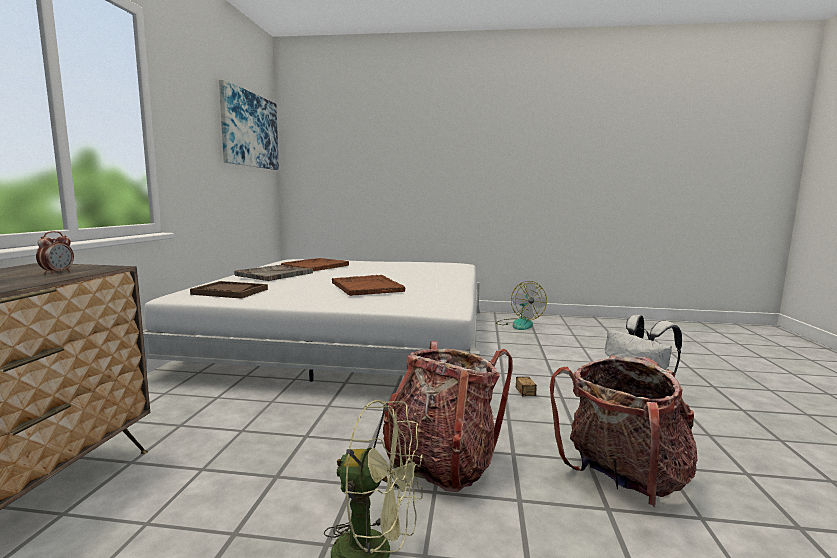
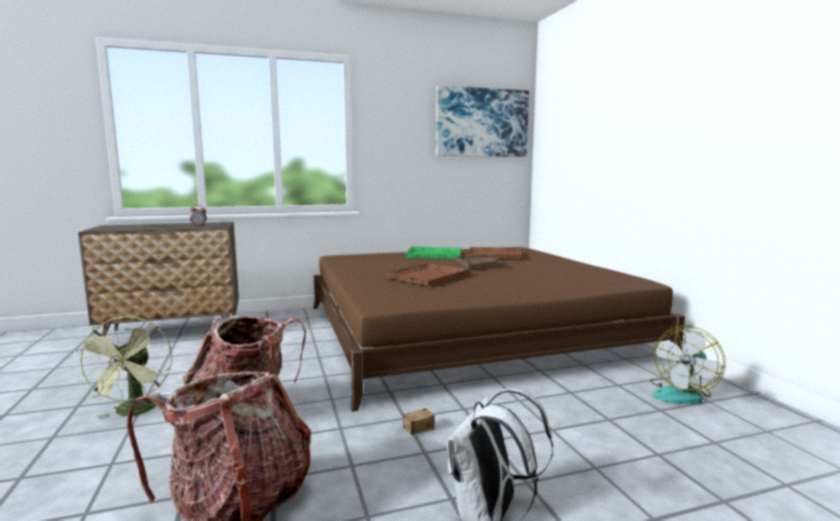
camera: 65 degrees right, 0 degrees up
white bed [143,259,480,382] -> brown bed [313,247,685,412]
brown tray [190,281,268,299] -> brown tray moved to [456,255,506,269]
grey tray [234,265,313,281] -> green tray [405,246,462,259]

